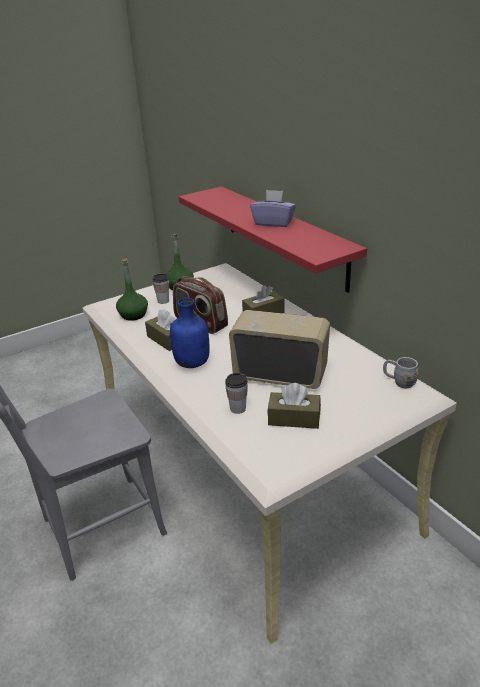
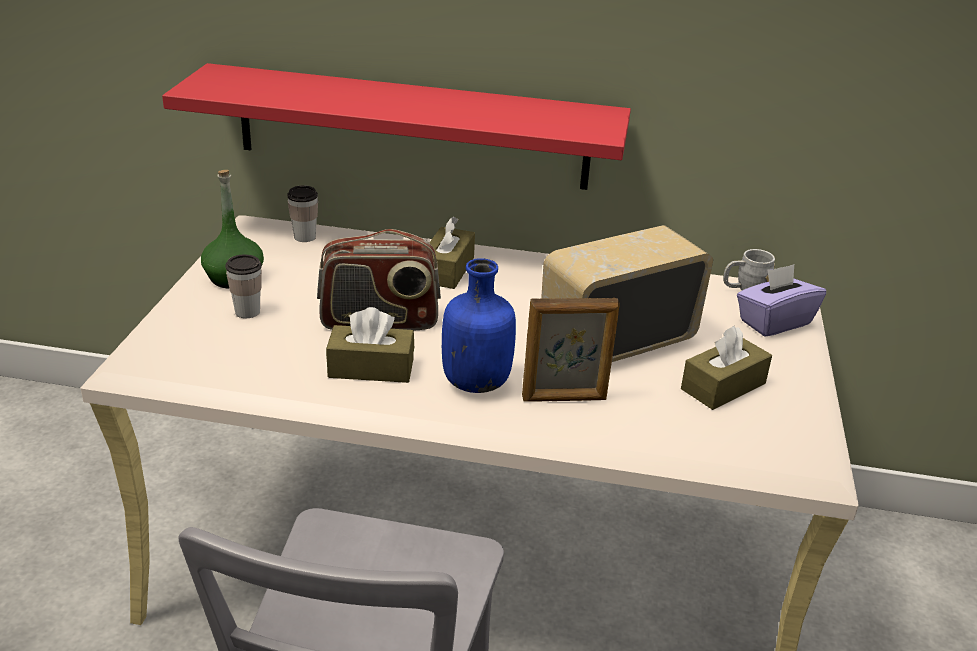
camera: 50 degrees left, 0 degrees up
green bottle [116,258,148,321] -> none
cup [225,373,248,414] -> cup moved to [287,185,318,242]
purple tissue box [250,190,296,227] -> purple tissue box moved to [737,264,826,337]
none -> picture frame [522,298,620,402]

